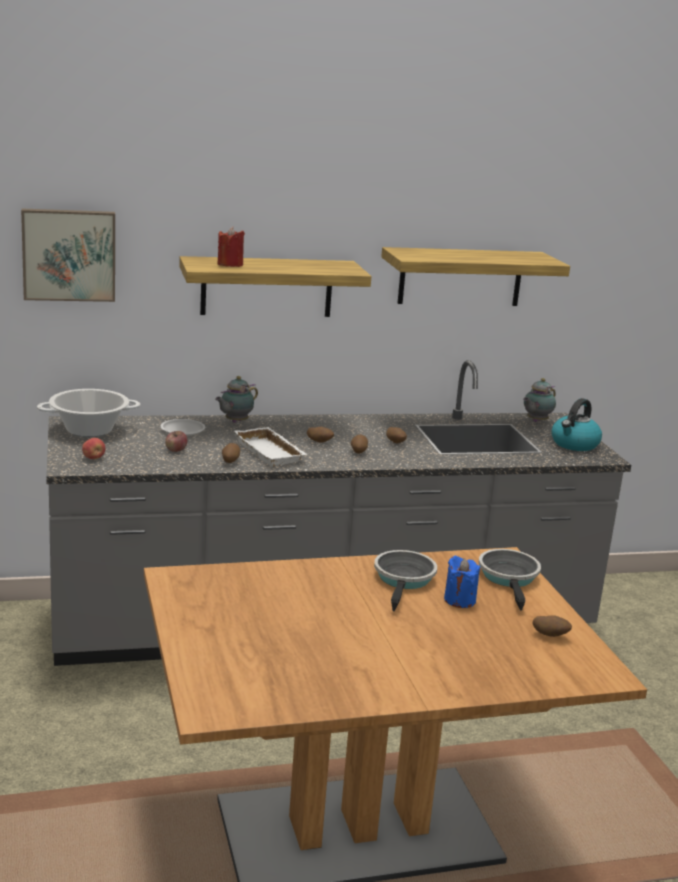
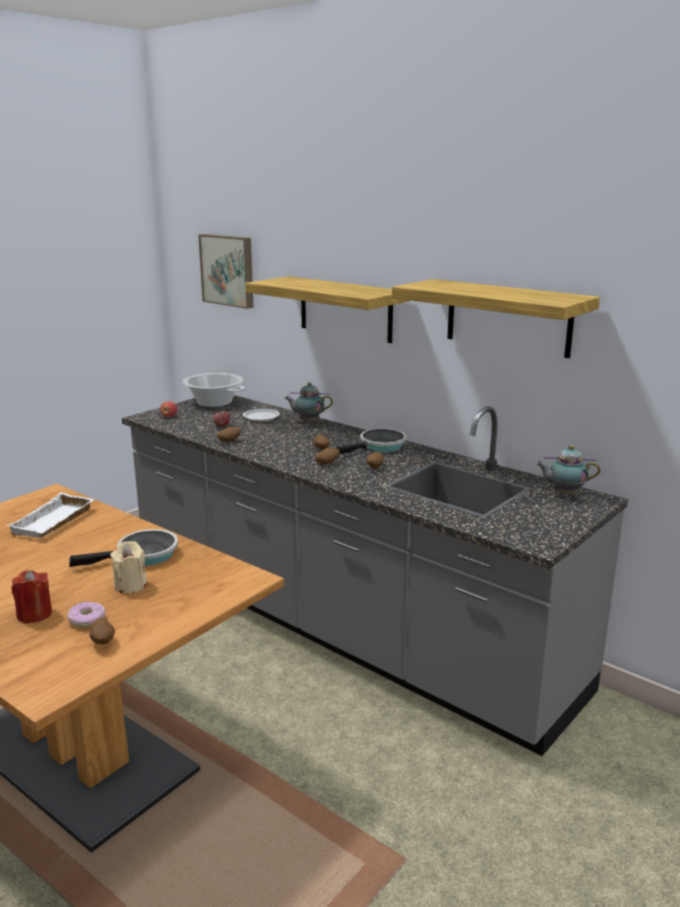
camera: 55 degrees right, 0 degrees up
red candle [218,227,245,267] -> red candle moved to [12,570,52,623]
white tray [235,427,308,467] -> white tray moved to [6,492,94,538]
blue candle [444,556,480,608] -> beige candle [110,541,147,594]
frying pan [479,549,541,611] -> frying pan moved to [336,428,406,454]
kettle [551,398,602,451] -> none
none -> donut [67,602,106,628]

